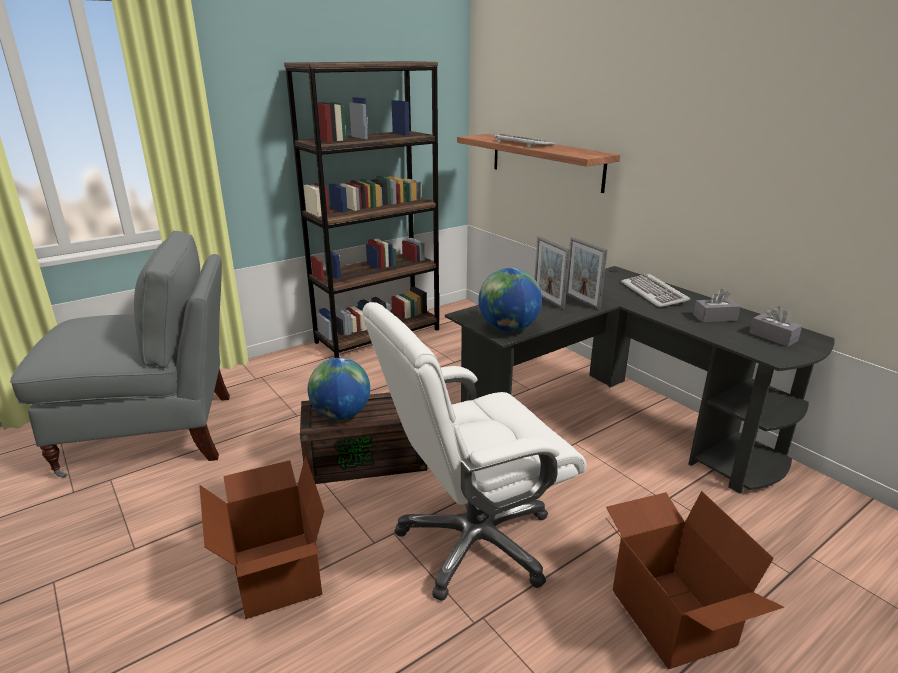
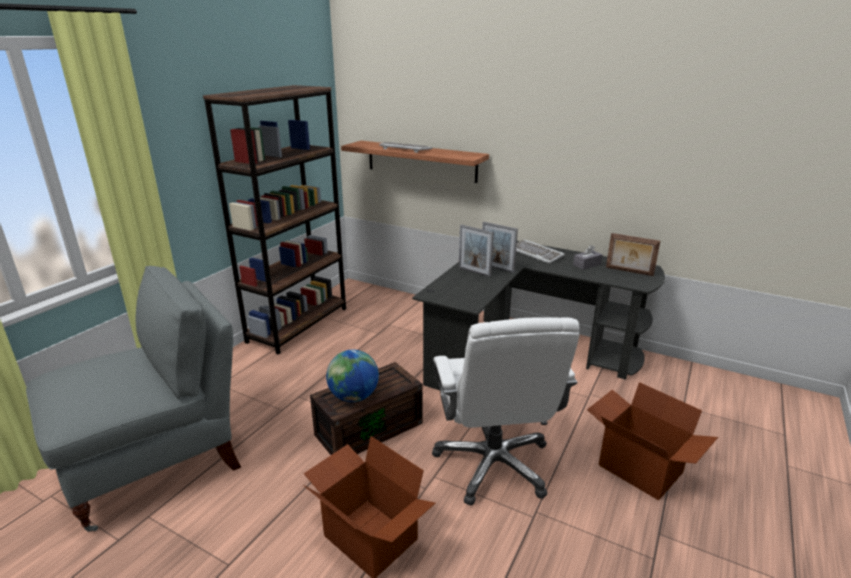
camera: 25 degrees left, 0 degrees up
white office chair [362,302,586,601] -> white office chair turned 45 degrees counterclockwise [432,317,580,505]
globe [479,268,542,332] -> none
grey tissue box [749,306,802,347] -> picture frame [606,233,660,276]

